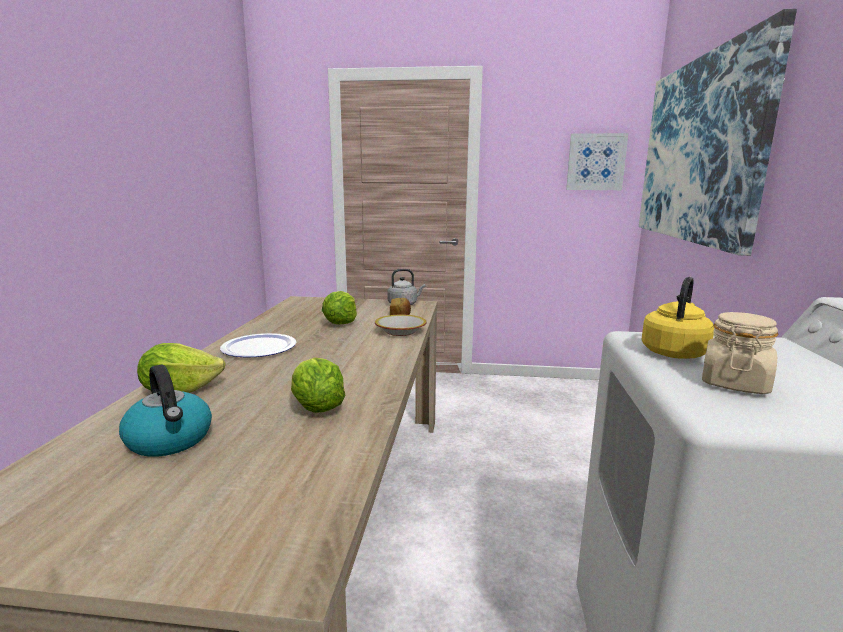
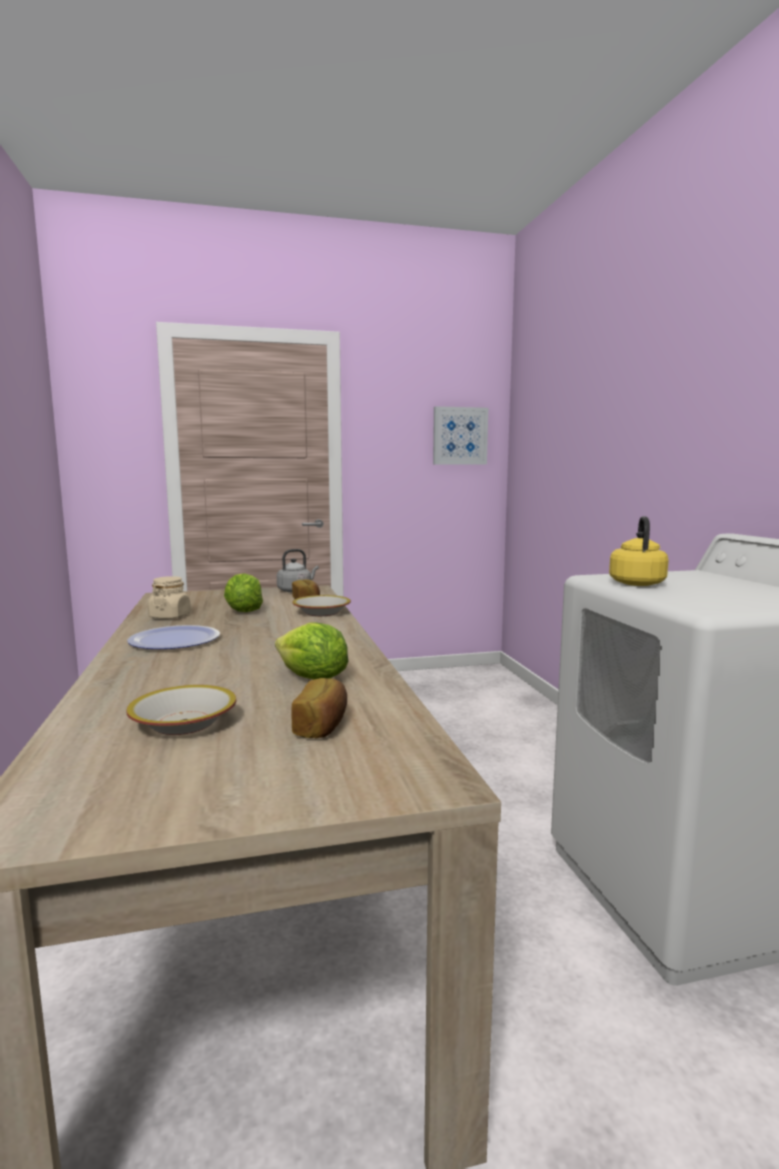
camera: 20 degrees left, 5 degrees down
kettle [119,365,212,457] -> bowl [126,685,237,735]
lettuce [137,343,226,393] -> none
picture [639,9,797,256] -> none
beige jar [702,312,779,394] -> beige jar moved to [148,576,191,619]
none -> bread [291,678,347,739]

